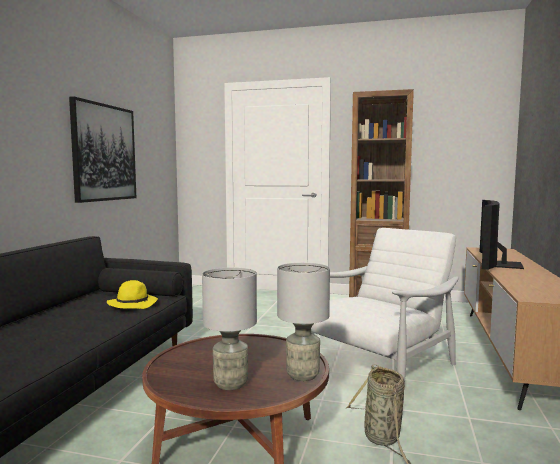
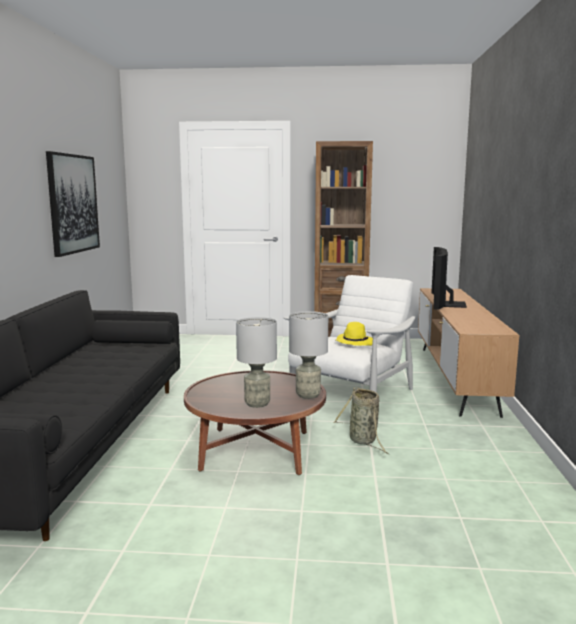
camera: 10 degrees left, 5 degrees up
yellow hat [107,280,158,309] -> yellow hat moved to [336,322,373,346]

